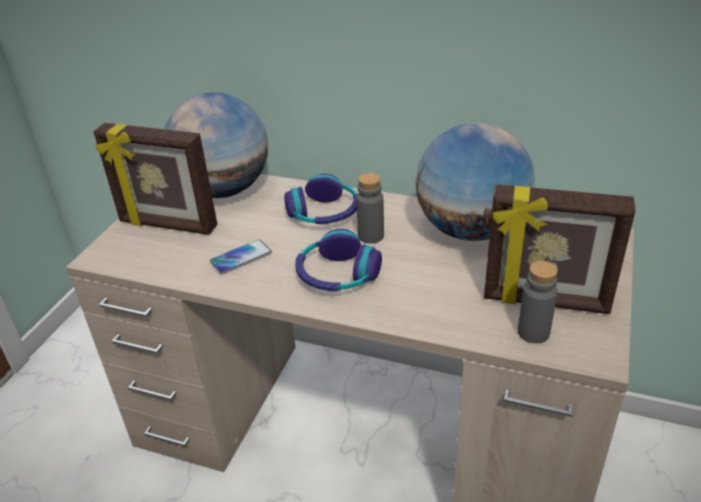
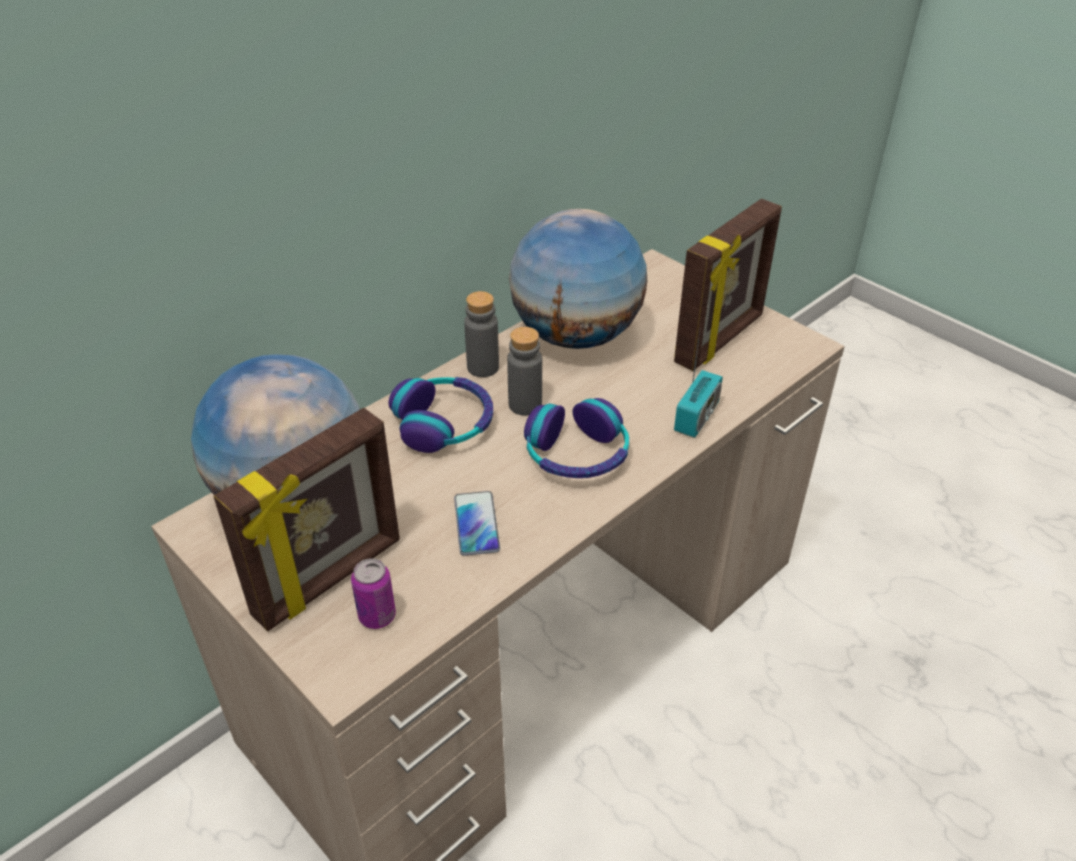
camera: 65 degrees left, 5 degrees up
grey bottle [518,261,558,343] -> grey bottle moved to [464,291,499,377]
none -> can [351,558,396,629]
none -> radio [674,332,723,438]

